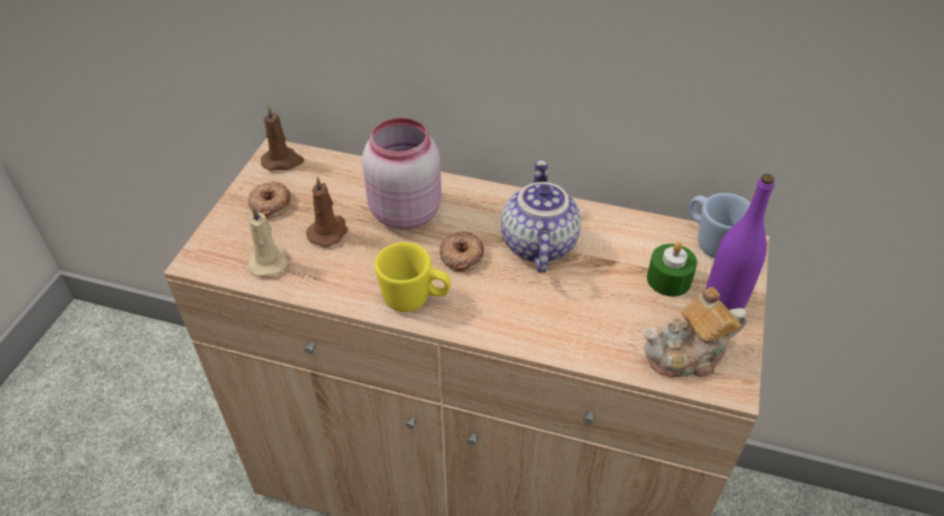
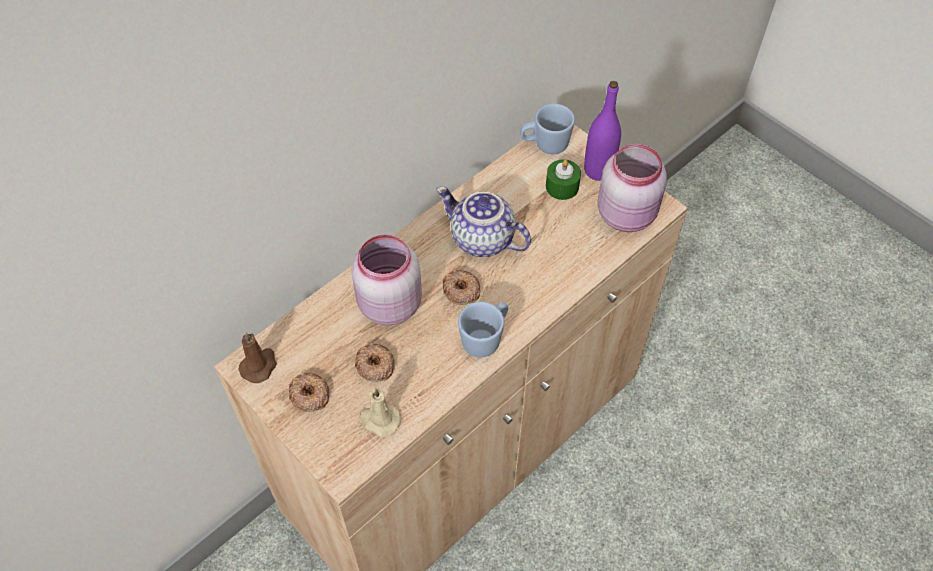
camera: 60 degrees left, 10 degrees up
brown candle [306,176,348,247] -> donut [355,343,395,382]
yellow mug [375,242,451,312] -> blue mug [458,302,508,358]
teapot [643,287,748,377] -> pink jar [597,144,667,232]

